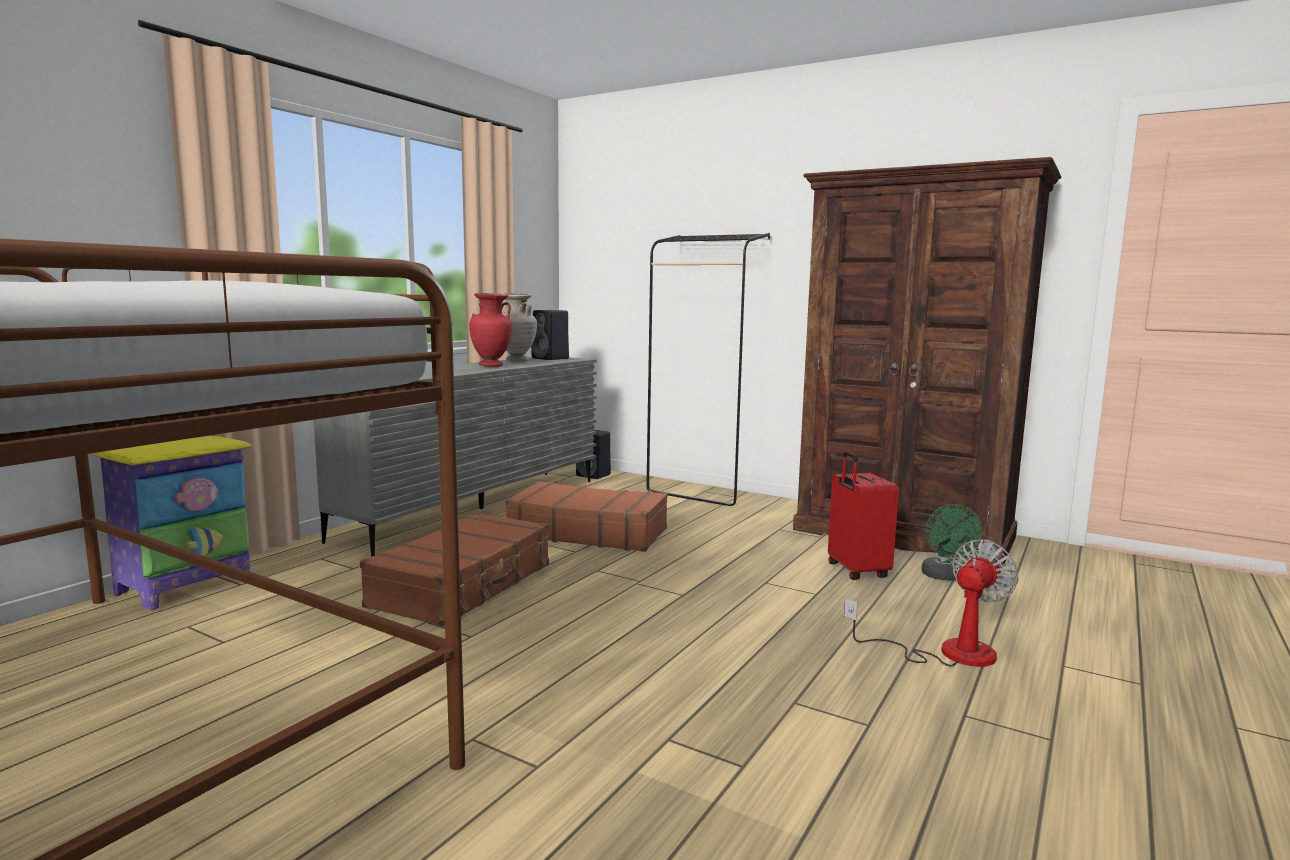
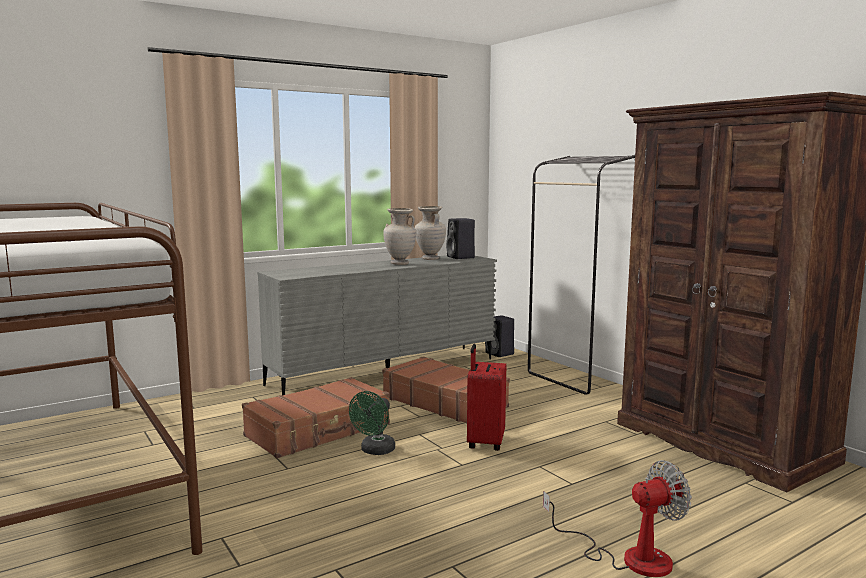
camera: 25 degrees right, 0 degrees up
nightstand [94,436,252,610] -> none
red vase [469,293,513,367] -> beige vase [383,208,416,265]
red suitcase [828,451,899,580] -> red suitcase moved to [467,344,506,451]
green fan [922,504,982,581] -> green fan moved to [349,391,395,455]

